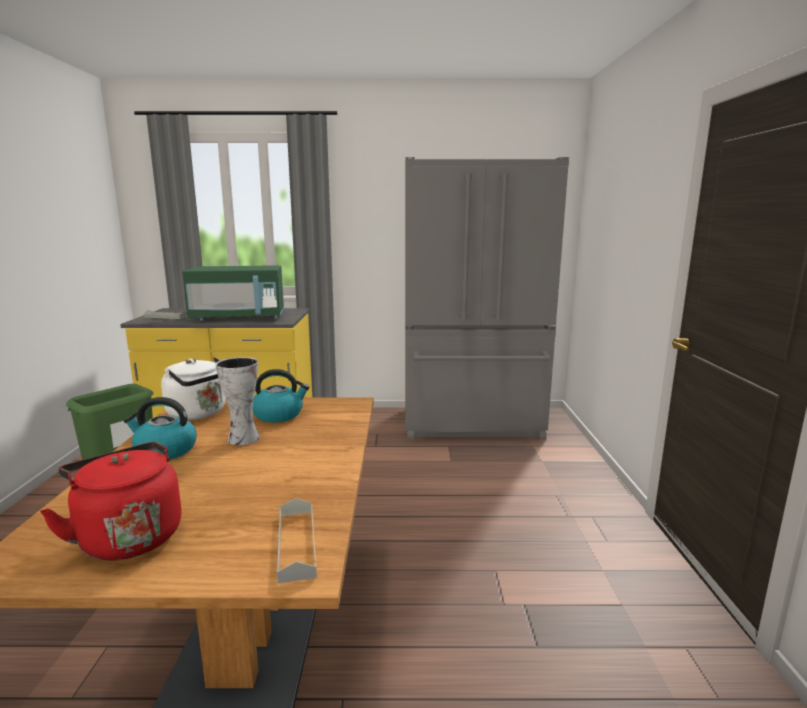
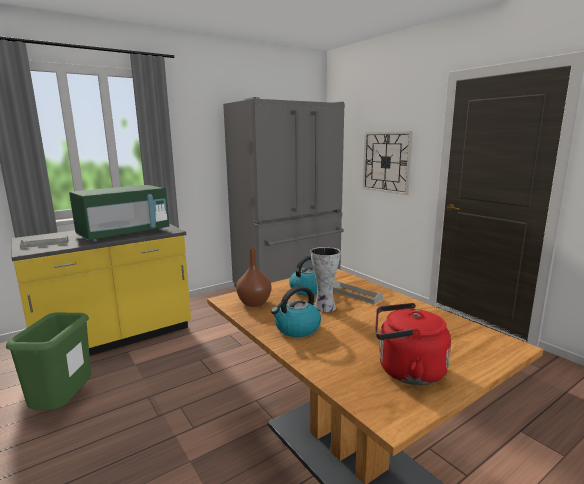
camera: 35 degrees left, 0 degrees up
white kettle [161,357,226,420] -> brown vase [236,248,271,307]
grey tray [277,498,317,583] -> grey tray moved to [333,281,383,304]
none -> wall clock [363,131,413,195]

